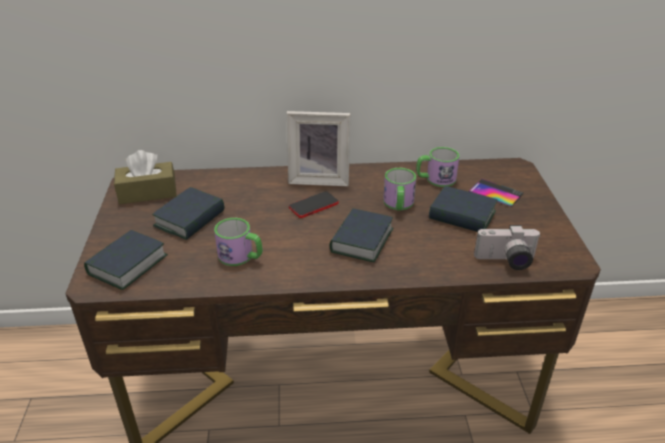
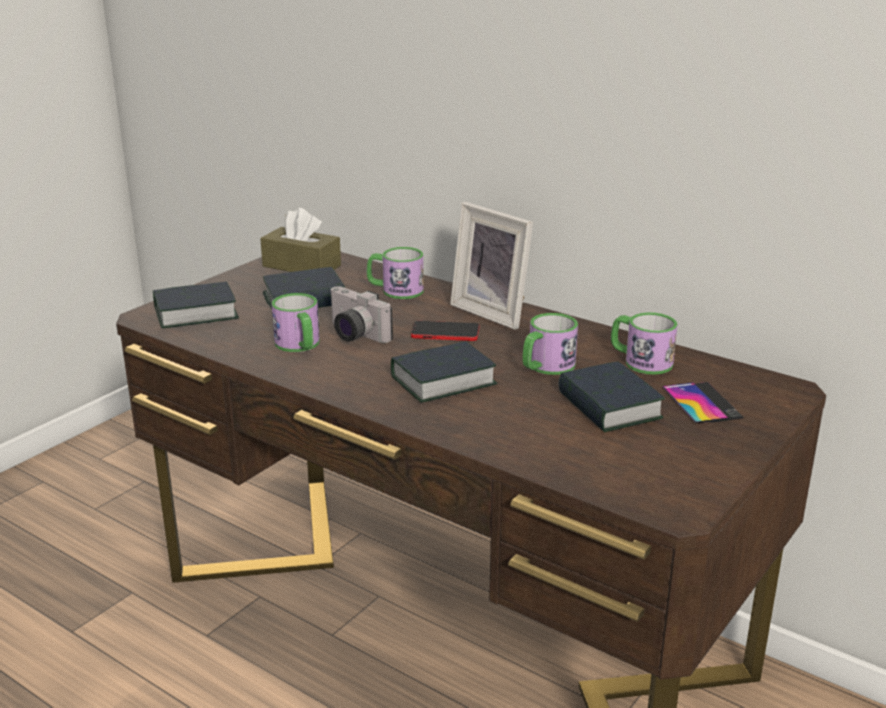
camera: 40 degrees right, 10 degrees down
camera [474,225,541,270] -> camera moved to [330,286,393,343]
none -> mug [367,247,424,299]

